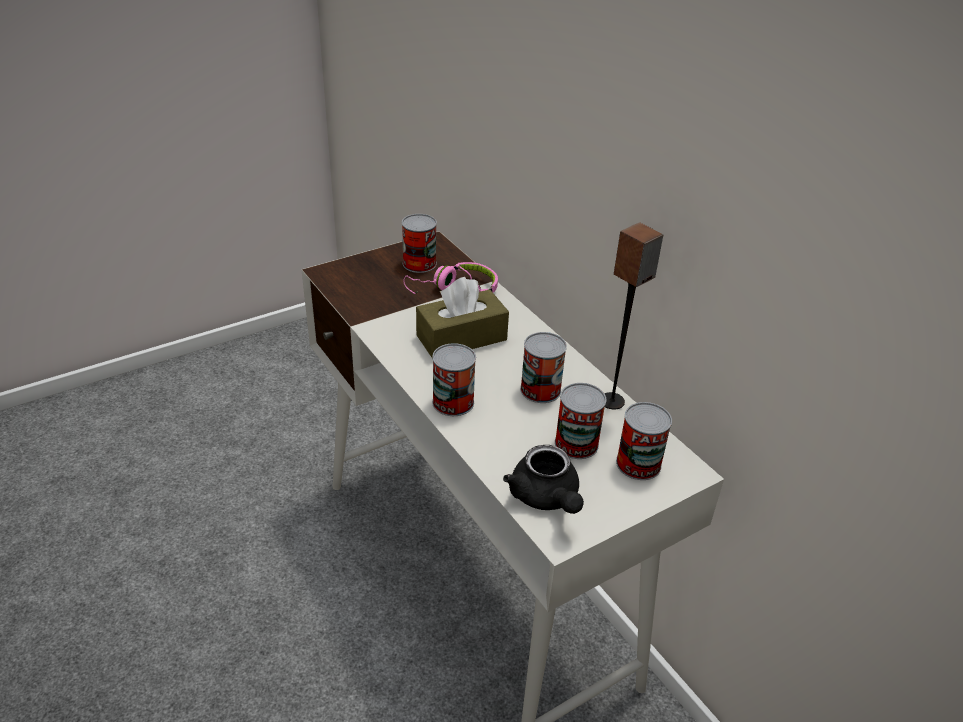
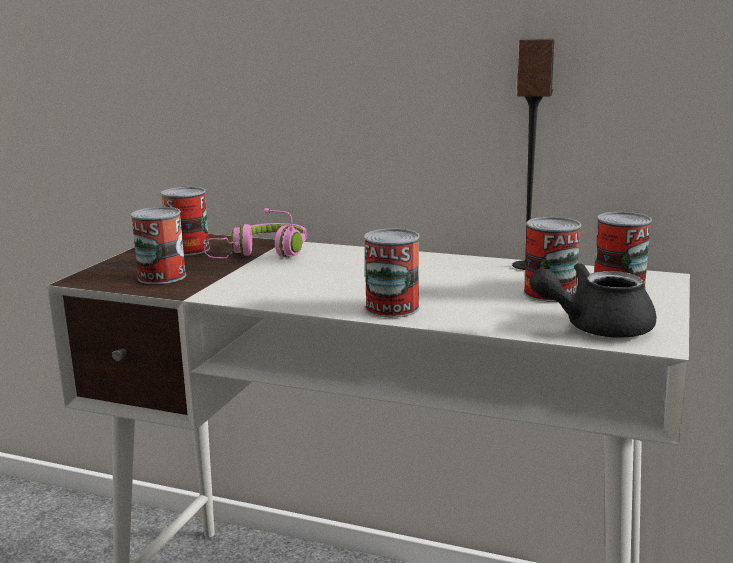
camera: 35 degrees left, 20 degrees down
brown tissue box [416,277,509,357] -> none
black teapot [503,445,584,514] -> black teapot turned 135 degrees clockwise [529,263,656,338]
can [520,332,567,403] -> can moved to [131,207,186,284]

